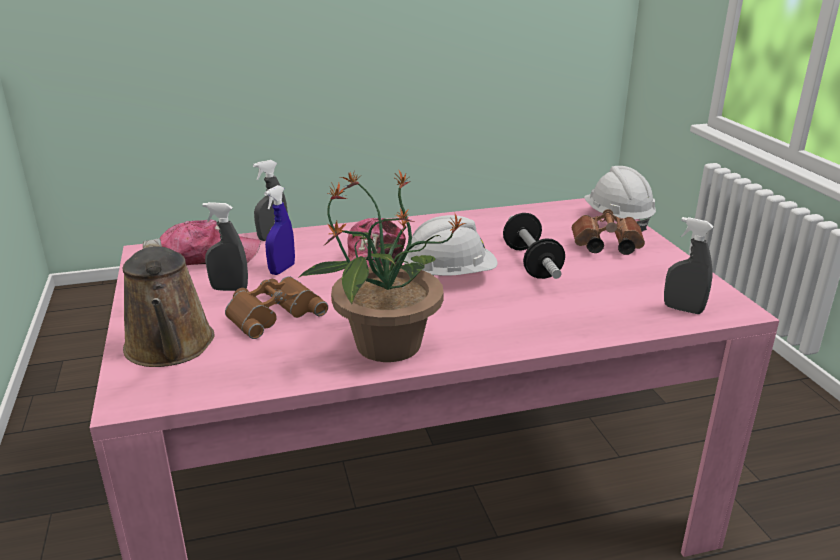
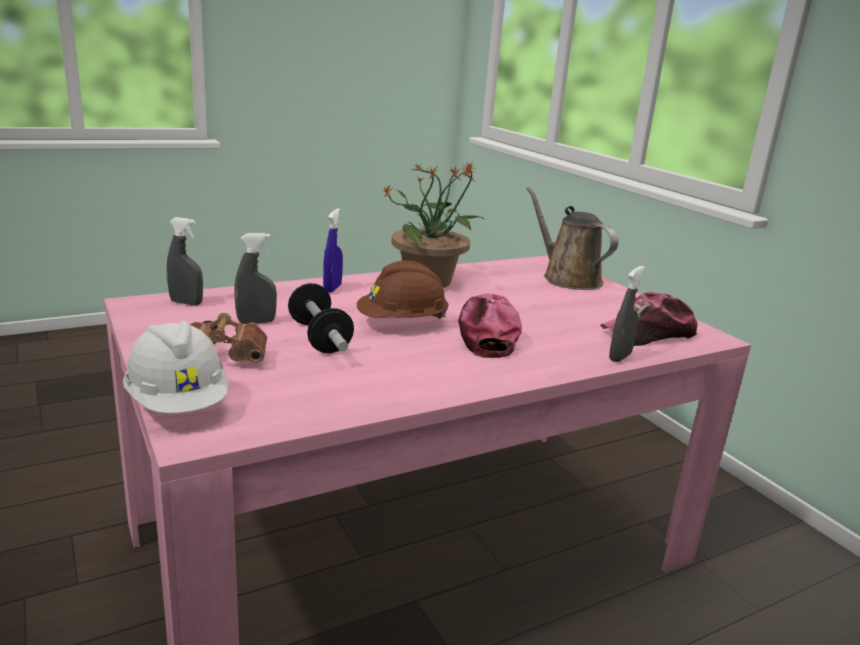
camera: 165 degrees right, 5 degrees down
grey spray bottle [203,202,248,291] -> grey spray bottle moved to [235,233,277,323]
brown binoculars [225,276,328,339] -> none
blue spray bottle [264,185,295,275] -> blue spray bottle moved to [323,208,343,293]
white hard hat [403,215,497,276] -> brown hard hat [357,261,449,319]

